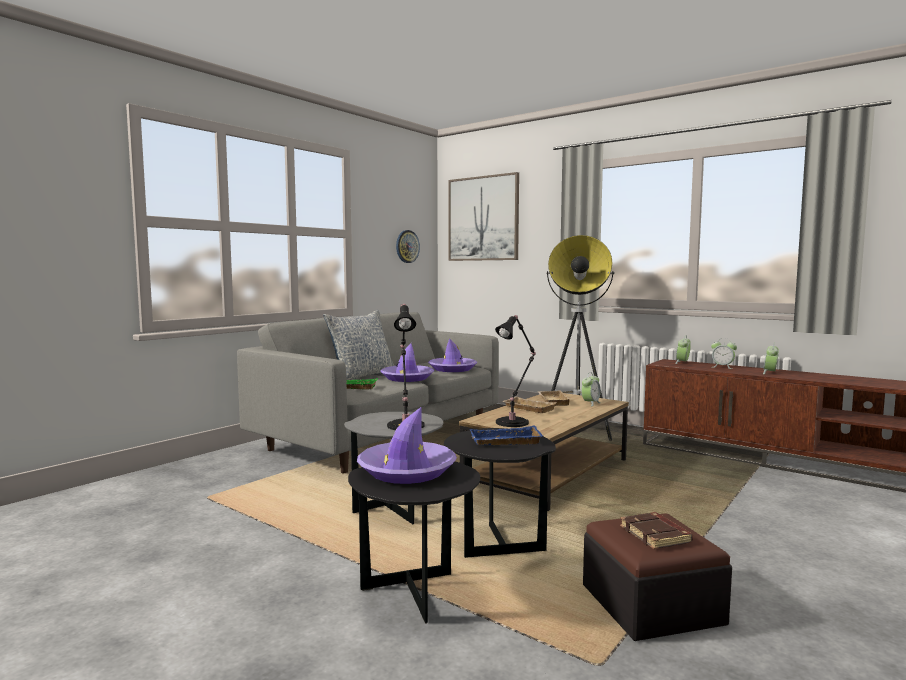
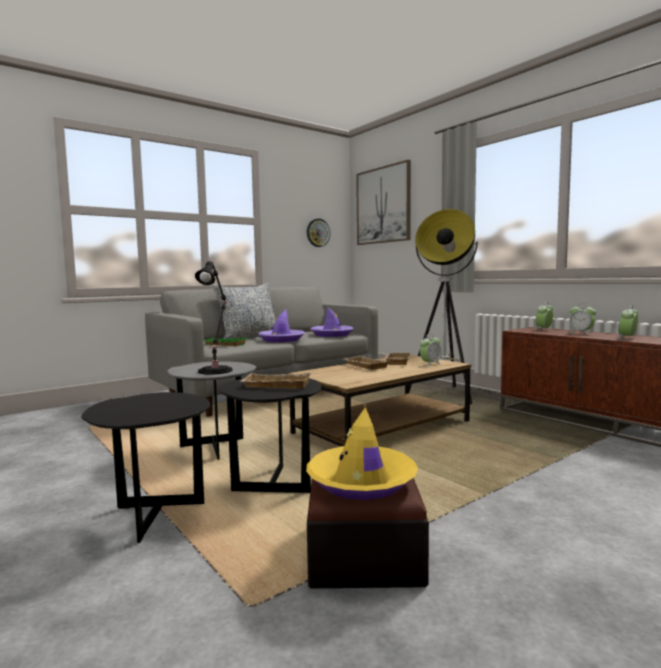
camera: 15 degrees right, 0 degrees up
purple hat [357,407,457,484] -> none
blue tray [470,426,543,445] -> beige tray [241,372,312,389]
black table lamp [495,315,536,427] -> none
brown book [620,512,693,549] -> yellow hat [306,407,418,500]

